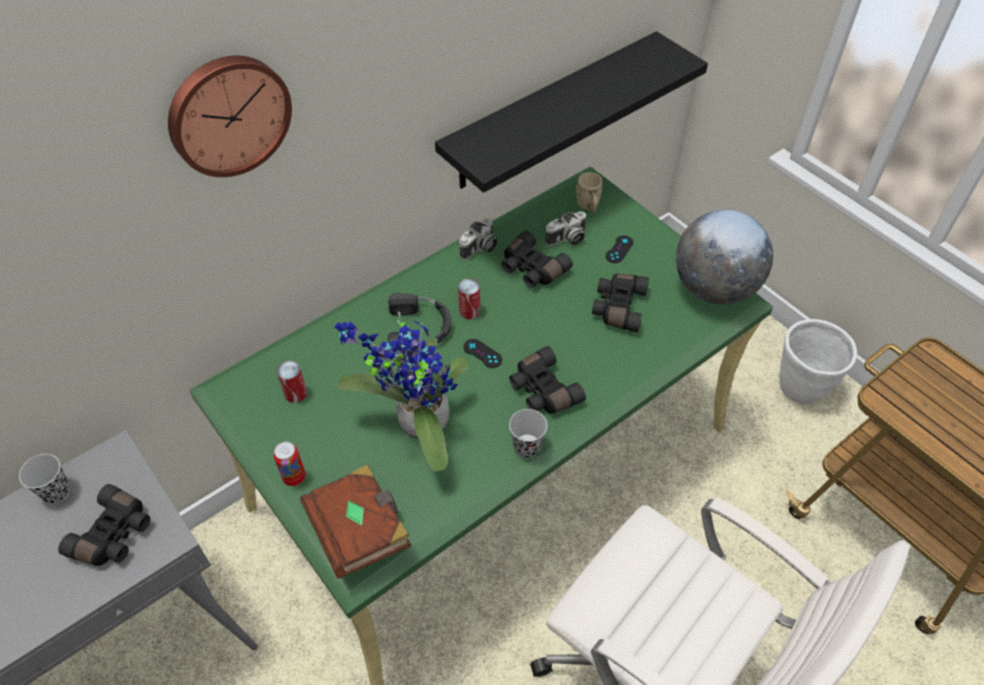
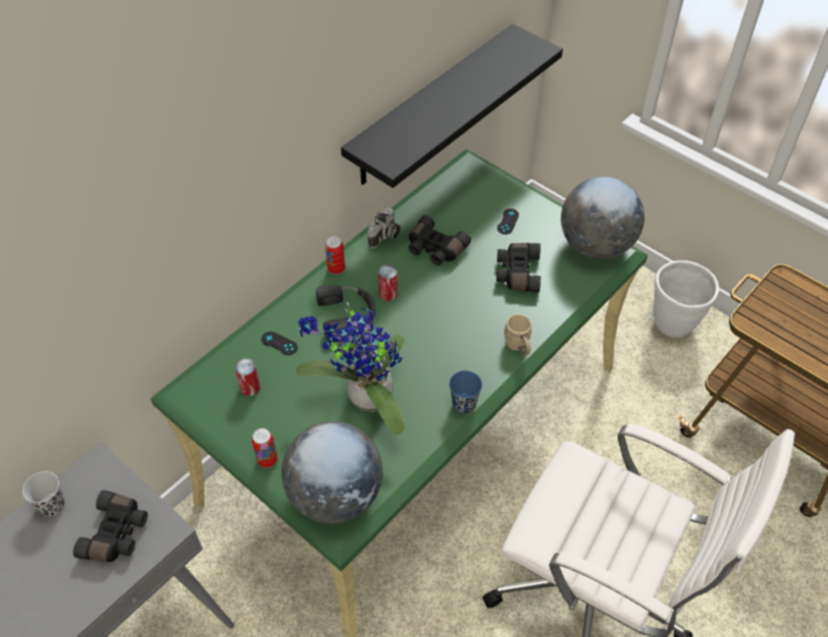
camera: 10 degrees left, 0 degrees up
wall clock [168,56,292,177] -> none
brown book [300,465,411,579] -> globe [281,421,383,524]
black game controller [463,339,502,368] -> black game controller moved to [261,332,298,355]
black binoculars [509,346,586,414] -> none
black cup [509,409,548,458] -> blue cup [449,371,482,414]
camera [545,211,586,246] -> none
beige mug [576,172,602,212] -> beige mug moved to [504,314,532,355]
none -> can [325,236,345,274]

